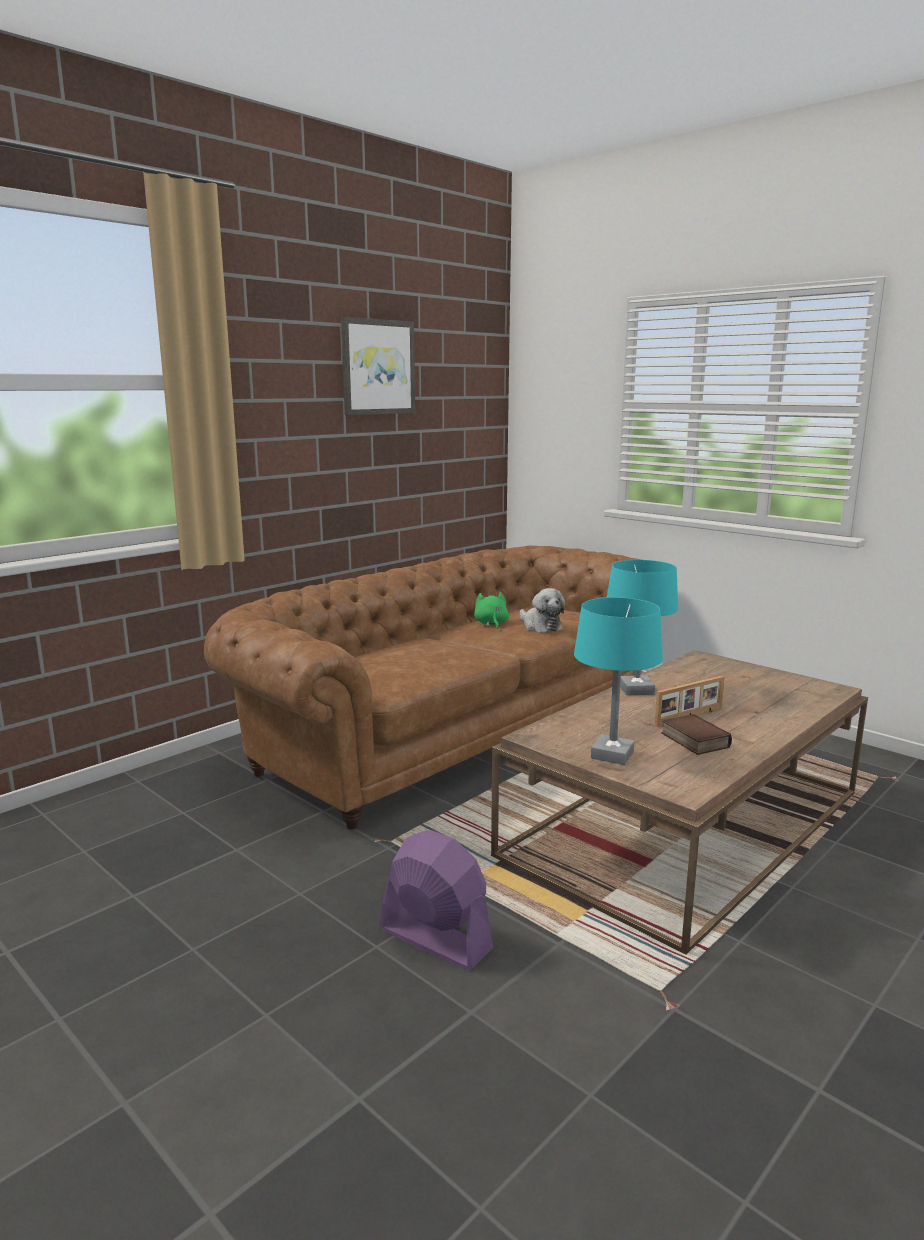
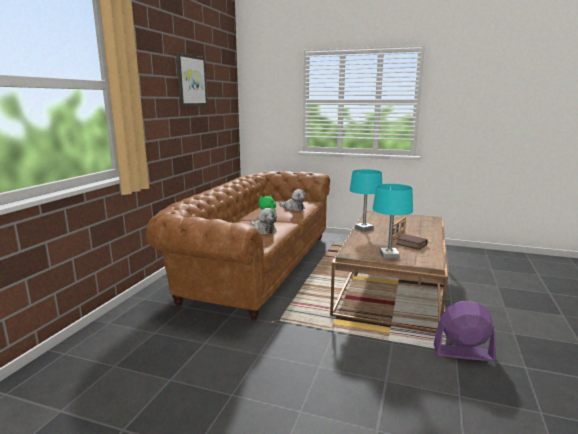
camera: 25 degrees left, 0 degrees up
purple fan [379,830,493,970] -> purple fan moved to [434,301,496,361]
none -> plush toy [250,208,277,234]

